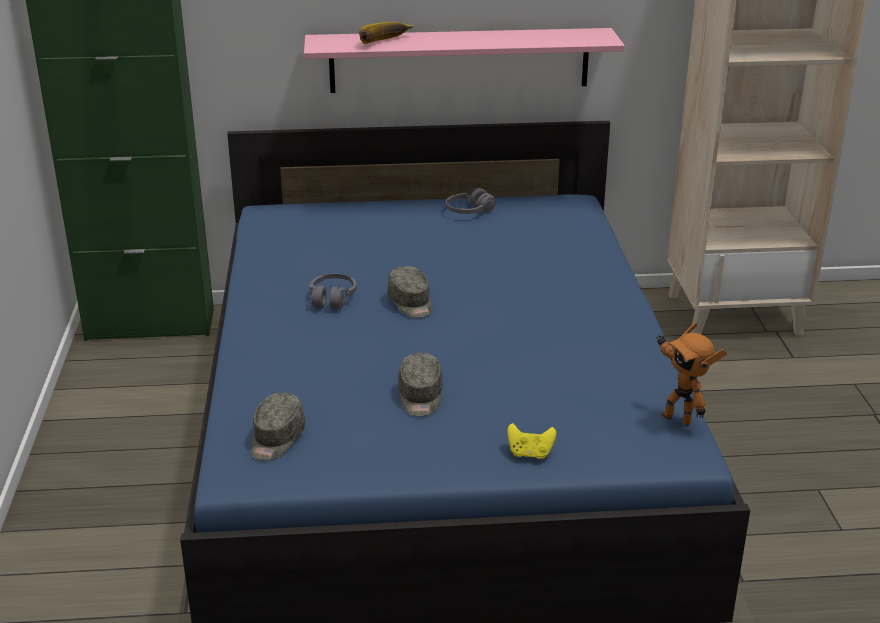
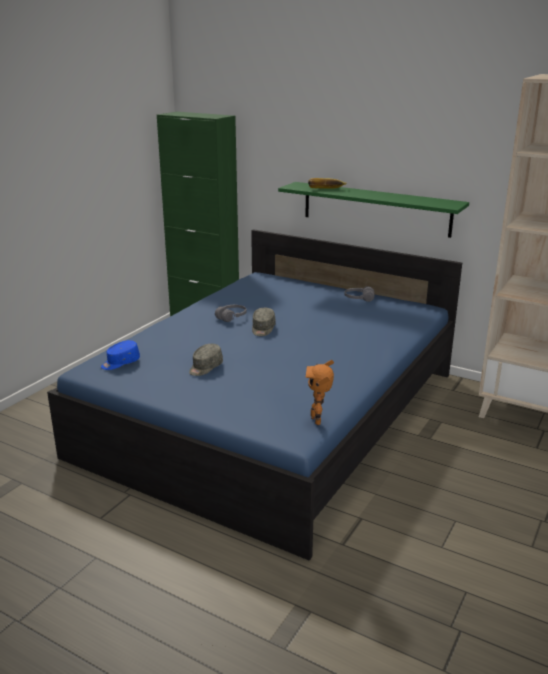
camera: 35 degrees right, 5 degrees down
grey cap [251,392,306,461] -> blue cap [101,340,140,370]
pink shelf [304,28,625,93] -> green shelf [278,182,469,238]
yellow game controller [507,423,556,460] -> none

